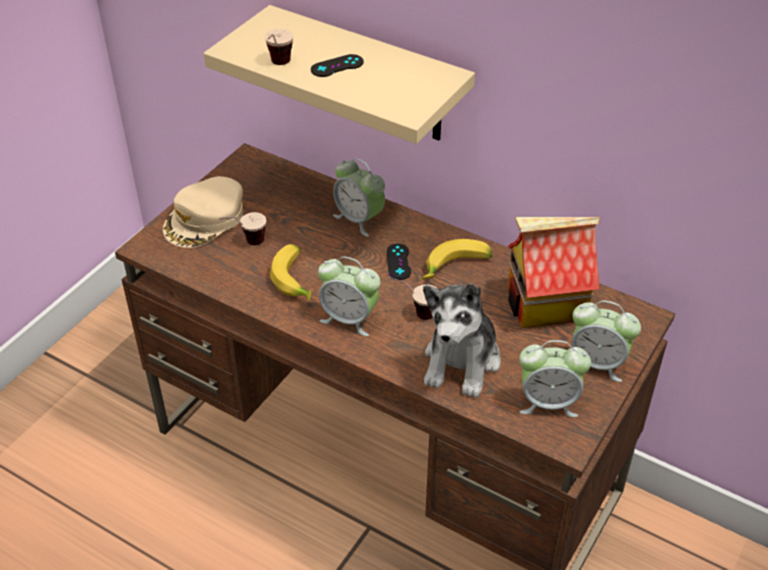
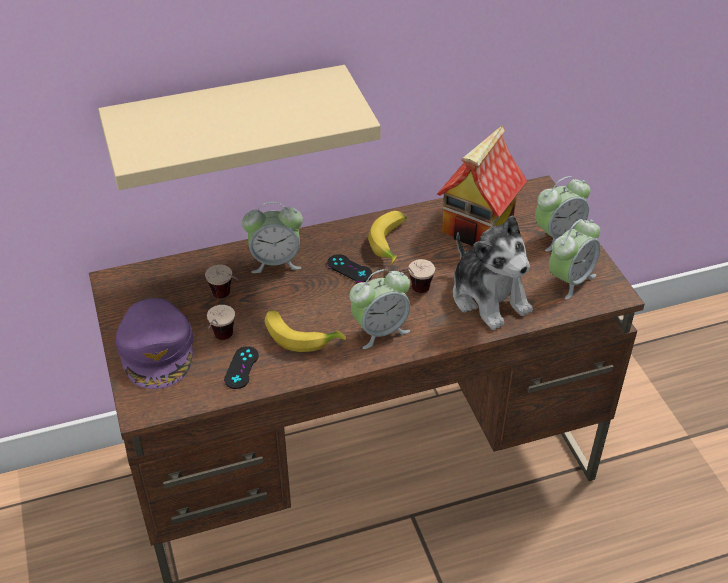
camera: 50 degrees left, 0 degrees up
beige cap [163,176,243,248] -> purple cap [116,298,193,389]
cup [265,29,293,65] -> cup moved to [205,265,238,298]
black game controller [311,54,364,77] -> black game controller moved to [224,346,259,389]

